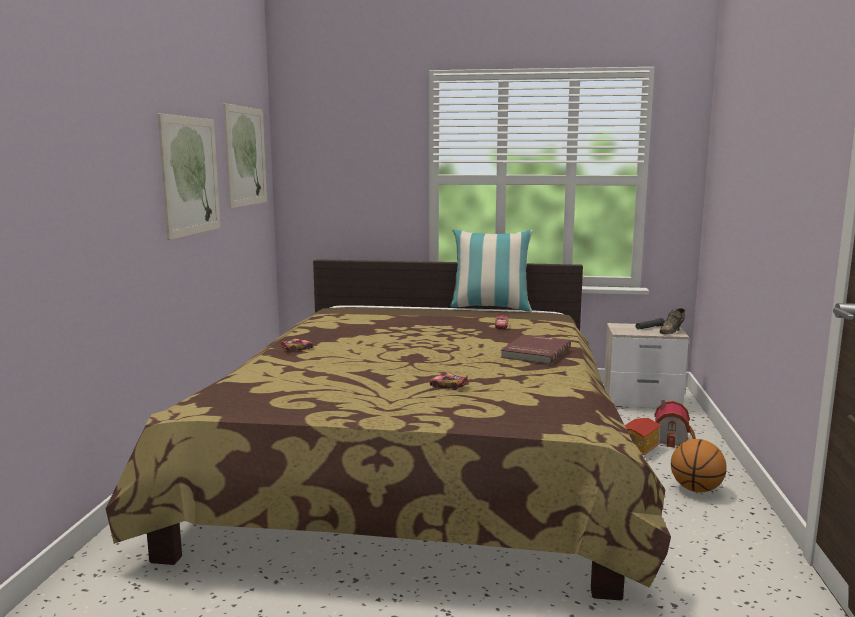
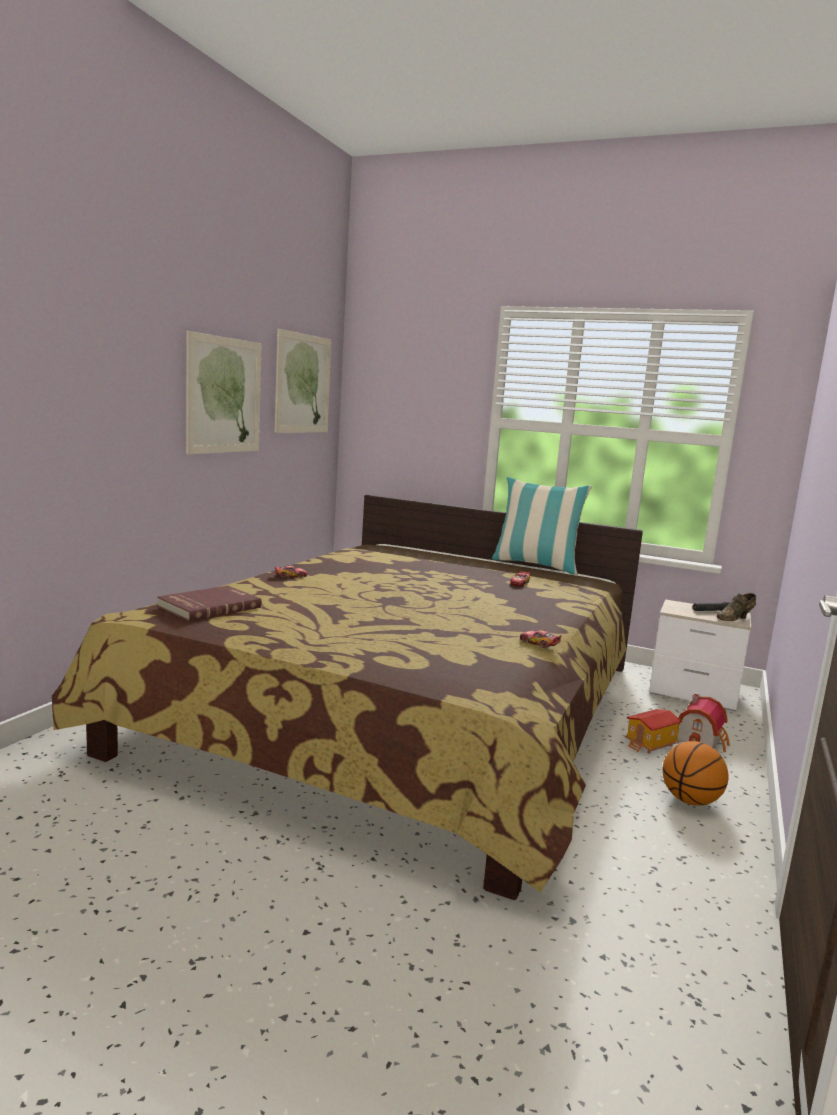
camera: 15 degrees right, 0 degrees up
toy car [430,373,468,390] -> toy car moved to [520,630,562,648]
red book [500,335,571,364] -> red book moved to [157,586,262,621]

